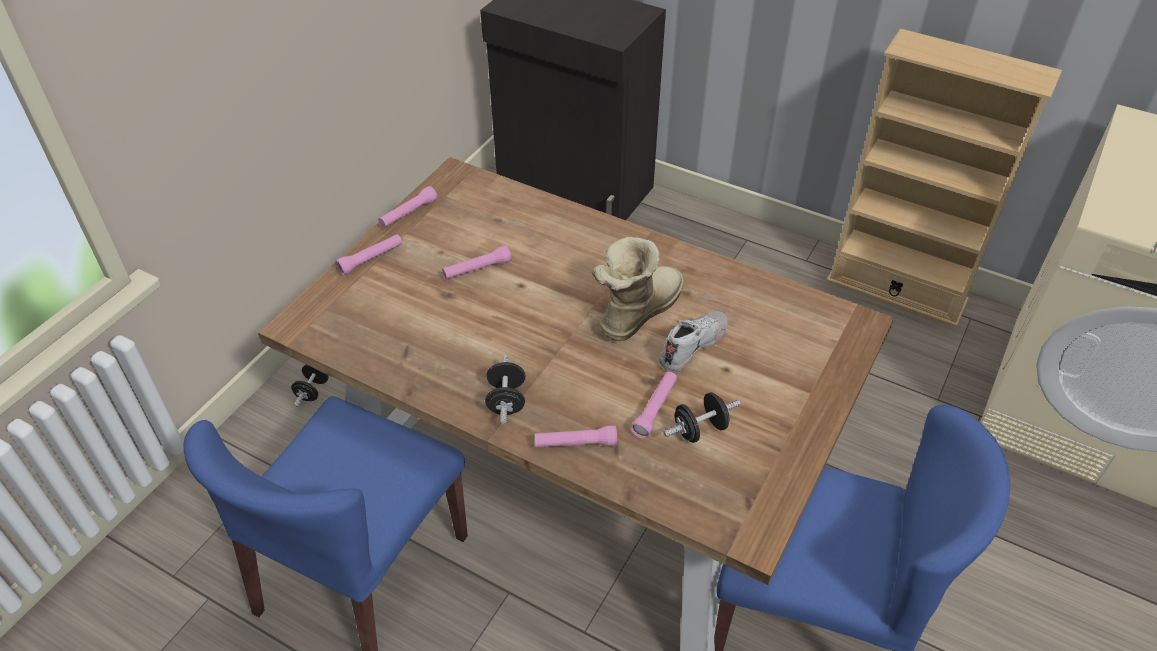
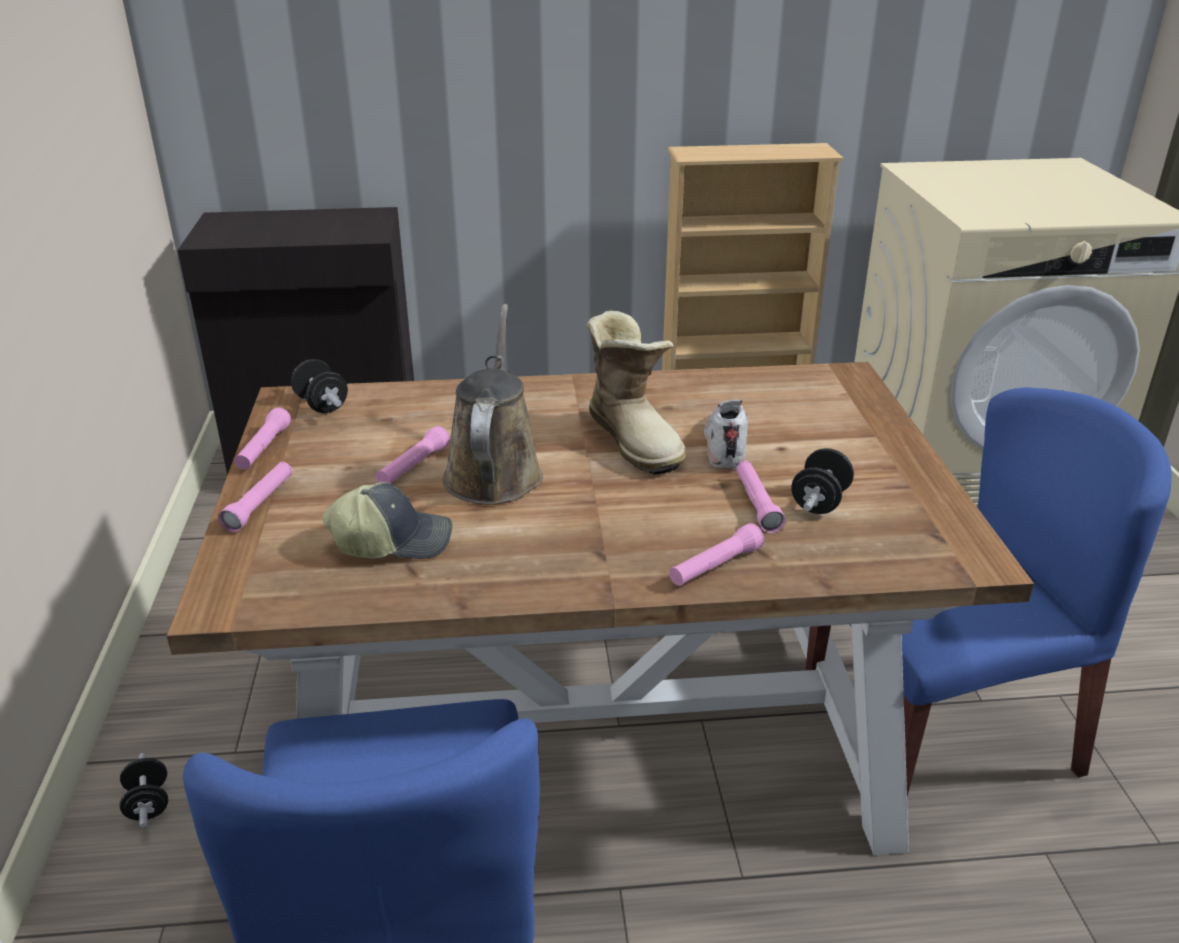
camera: 35 degrees left, 15 degrees down
black dumbbell [485,355,525,424] -> black dumbbell moved to [291,359,348,413]
boot [592,237,684,341] -> boot turned 150 degrees clockwise [586,310,686,475]
none -> cap [322,482,452,559]
none -> brown watering can [443,304,543,505]

